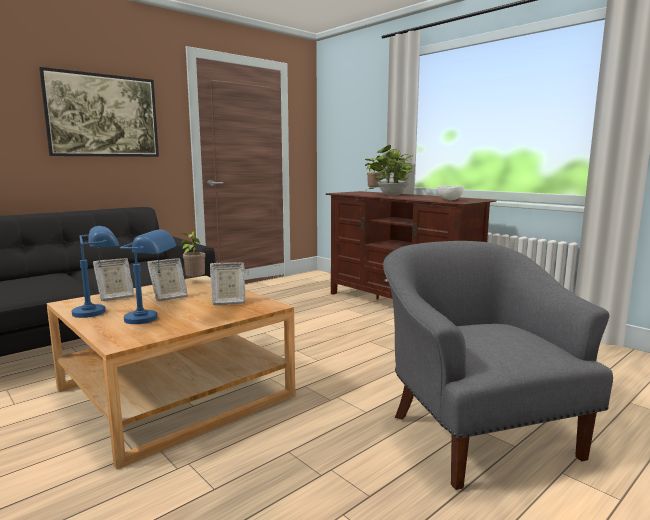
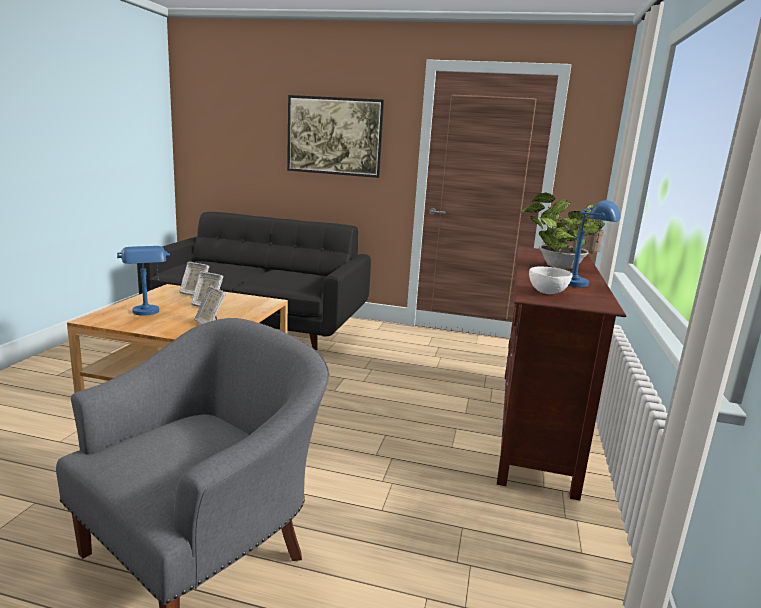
camera: 55 degrees right, 5 degrees up
blue table lamp [72,226,119,318] -> blue table lamp moved to [568,200,621,287]
potted plant [181,231,205,279] -> none

